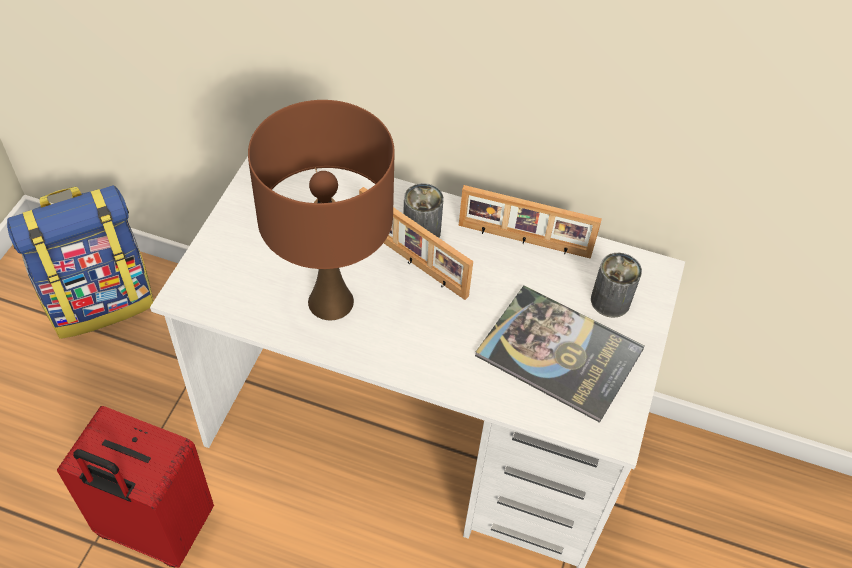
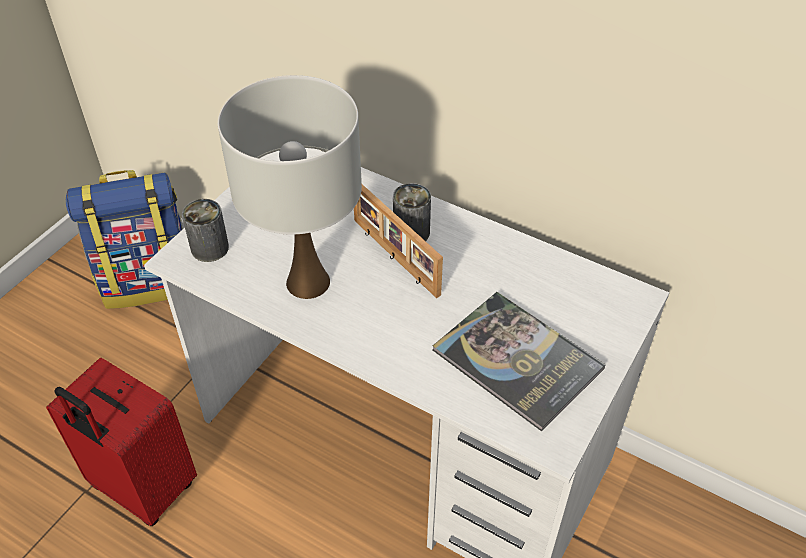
camera: 15 degrees right, 5 degrees down
brown table lamp [248,100,394,320] -> white table lamp [218,75,362,299]
picture frame [459,185,602,259] -> none
can [591,253,642,318] -> can moved to [182,199,229,262]

